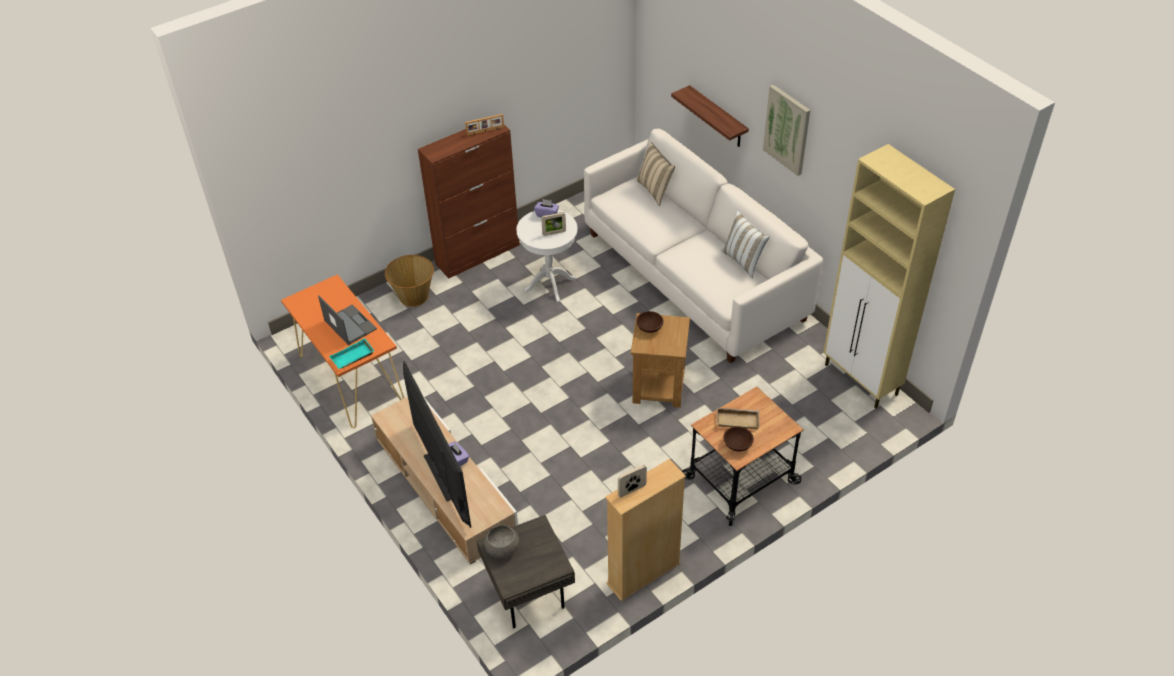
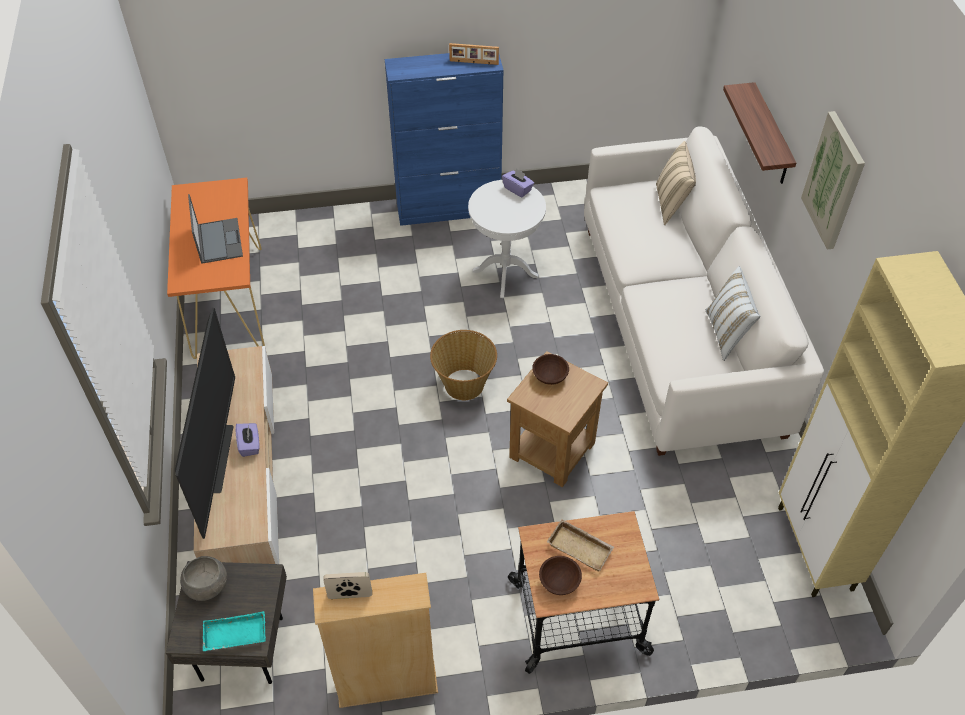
camera: 25 degrees right, 5 degrees up
turquoise tray [329,338,375,369] -> turquoise tray moved to [203,611,265,651]
basket [385,255,434,307] -> basket moved to [430,330,497,400]
brown cabinet [418,125,520,278] -> blue cabinet [385,53,504,226]
picture frame [541,212,566,236] -> none

